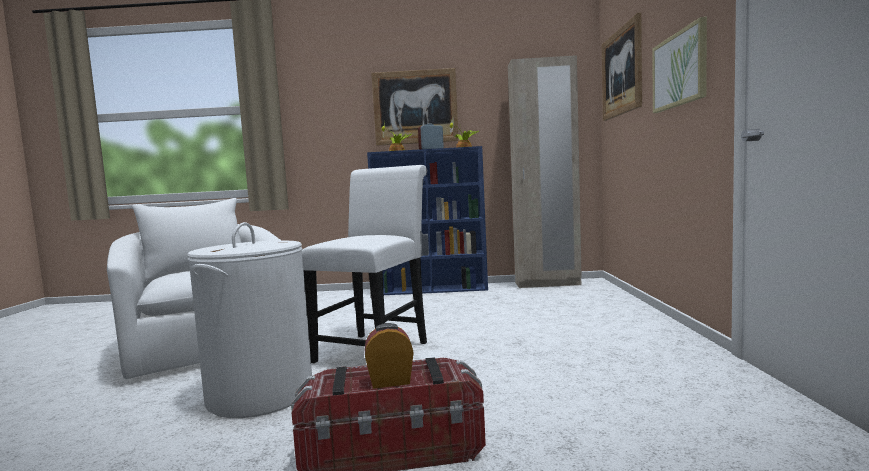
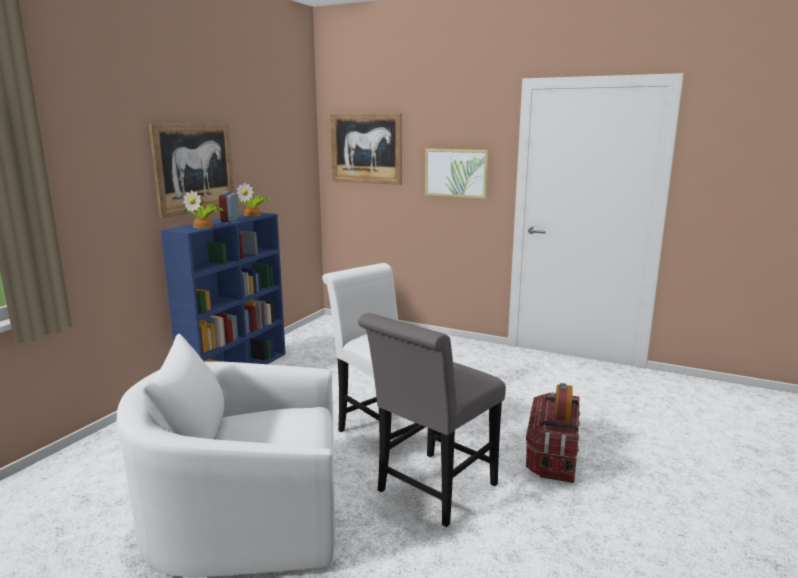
camera: 65 degrees left, 10 degrees up
white laundry basket [187,222,312,418] -> grey chair [358,313,506,527]
beige wardrobe [508,55,582,288] -> none

